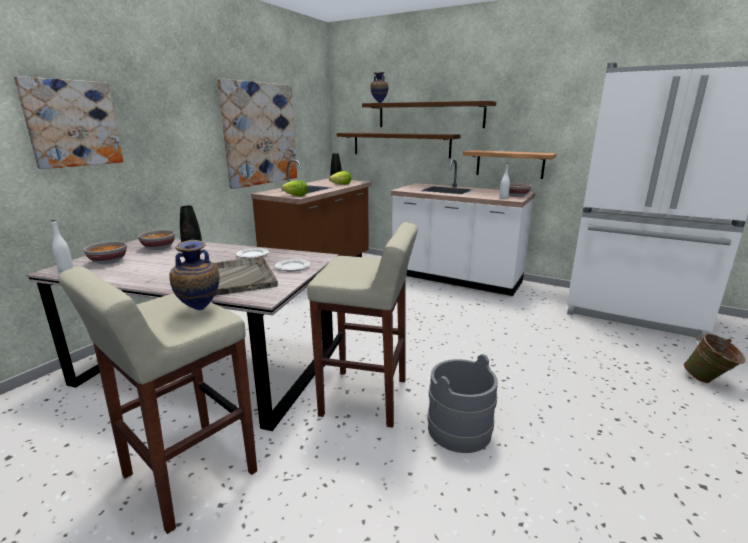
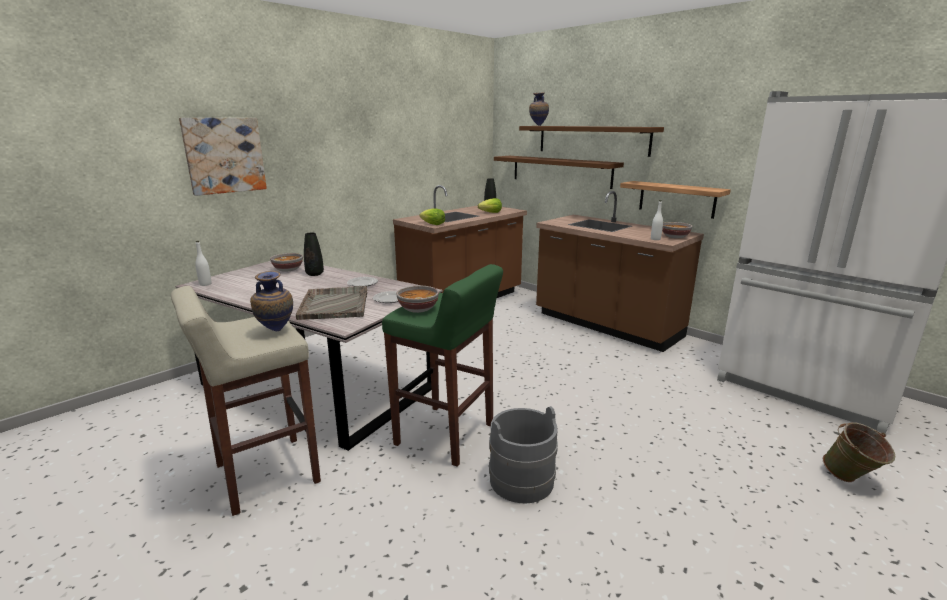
camera: 15 degrees right, 0 degrees up
bowl [84,241,127,264] -> bowl moved to [396,286,439,313]
picture [217,78,297,189] -> none
beige stool [307,222,418,428] -> green stool [382,264,503,467]
white counter [390,159,535,296] -> brown counter [536,191,704,352]

